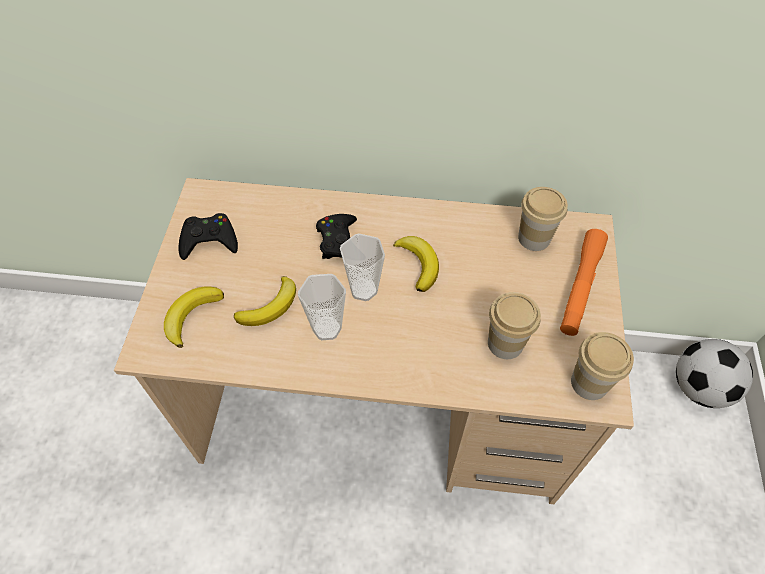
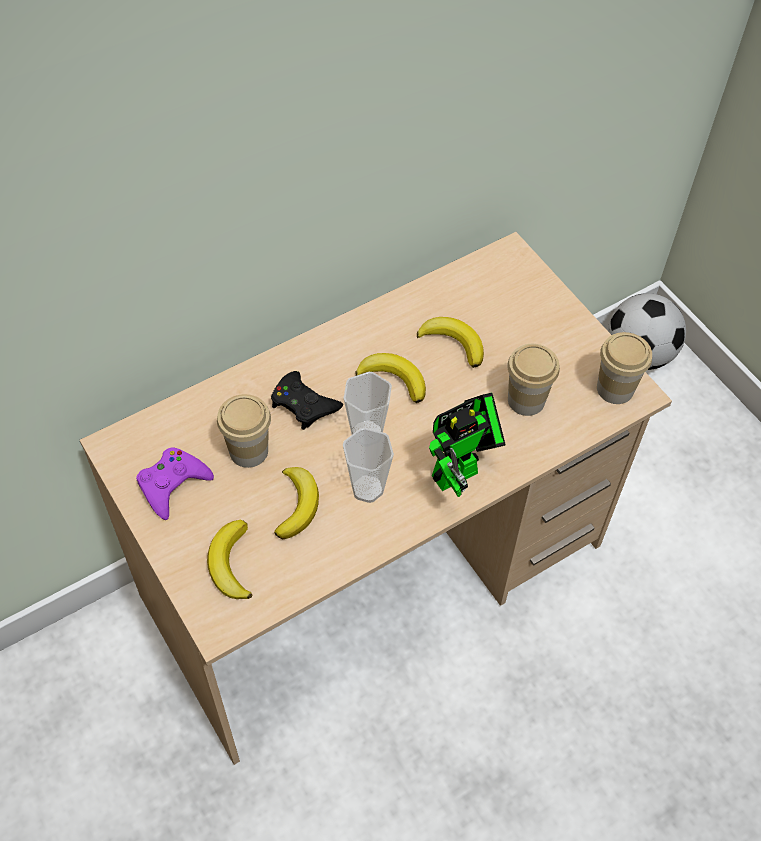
camera: 40 degrees left, 0 degrees up
black game controller [179,213,238,260] -> purple game controller [136,447,214,520]
cup [518,187,568,251] -> cup moved to [217,394,271,468]
orange flashlight [560,229,608,336] -> none
none -> banana [417,317,484,368]
none -> toy robot [429,393,505,497]

